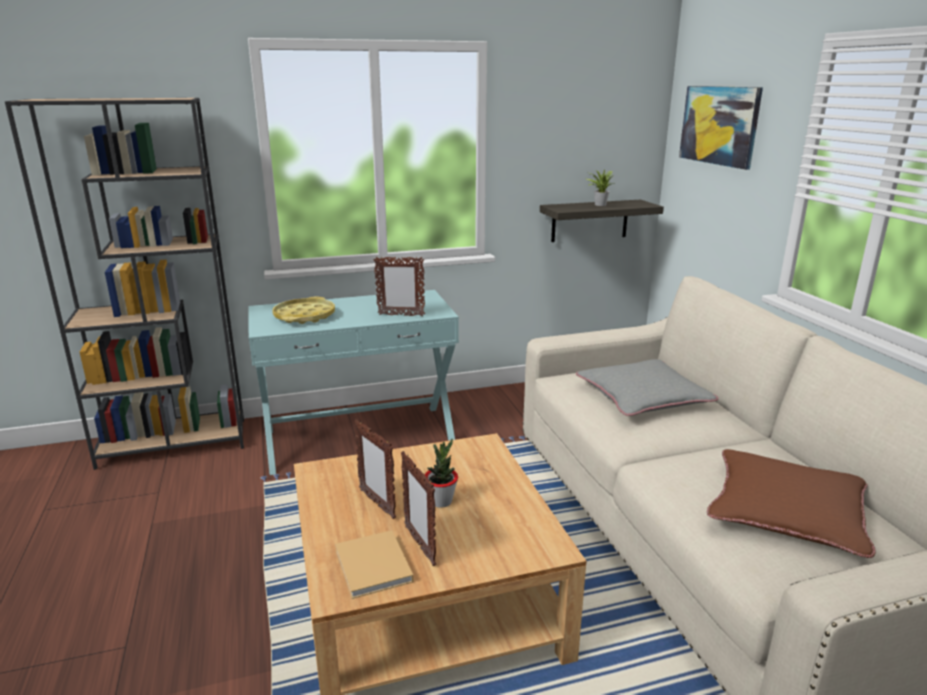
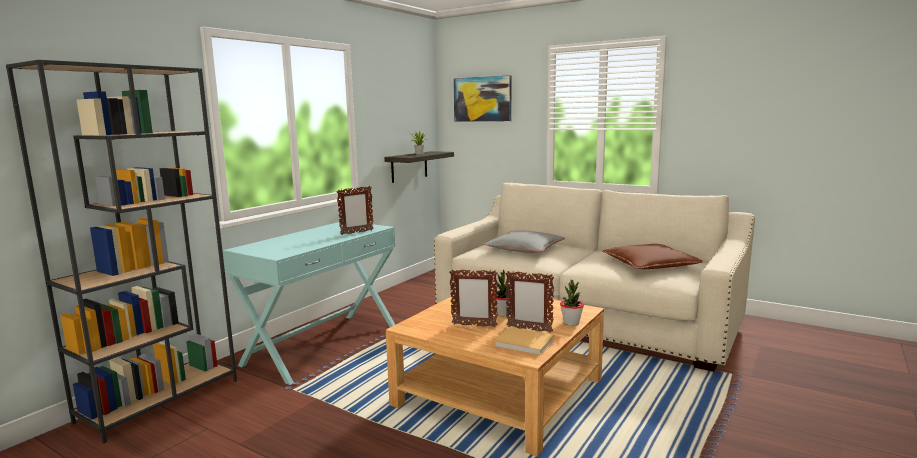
camera: 40 degrees left, 10 degrees down
yellow tray [272,297,335,324] -> none
none -> potted plant [560,280,584,326]

